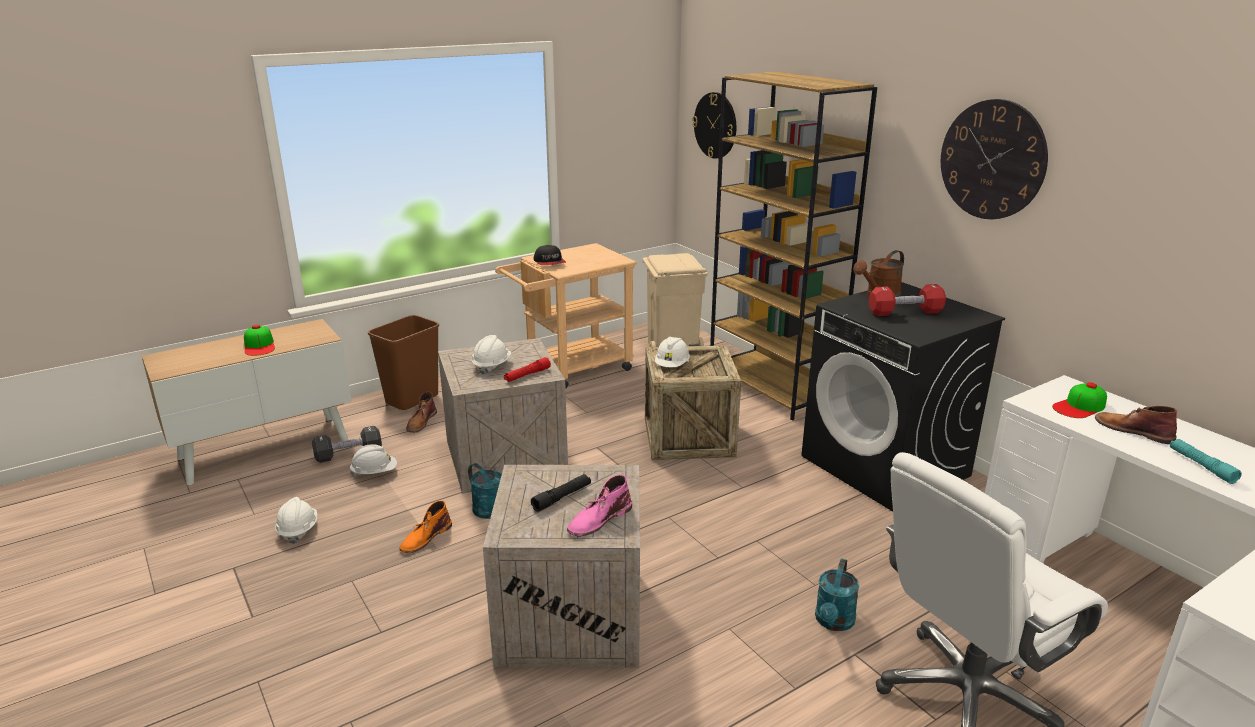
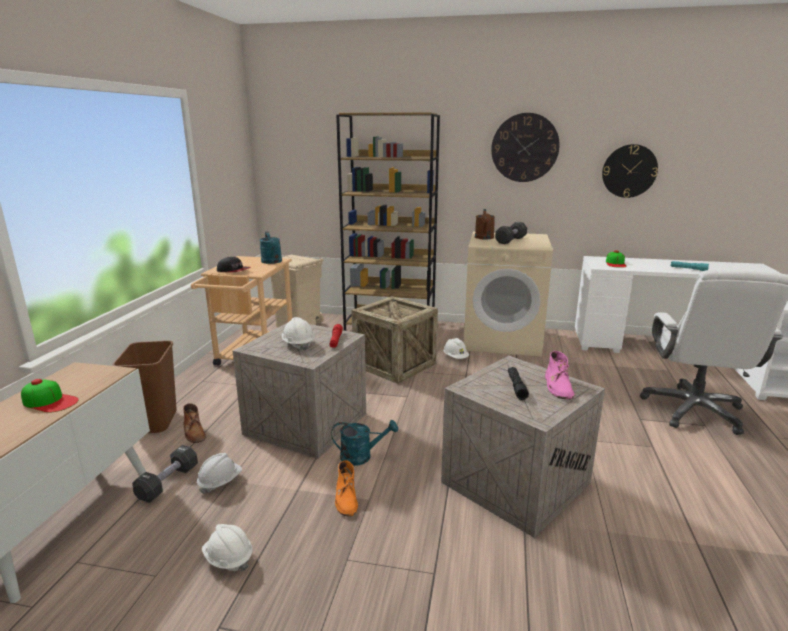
camera: 45 degrees left, 5 degrees down
white hard hat [655,336,690,367] -> white hard hat moved to [443,338,469,359]
wall clock [692,92,736,159] -> wall clock moved to [602,144,658,198]
black washing machine [802,282,1005,511] -> beige washing machine [464,232,553,357]
turquoise watering can [815,559,859,631] -> turquoise watering can moved to [260,231,282,264]
red dumbbell [869,284,946,316] -> black dumbbell [495,222,527,244]
brown boot [1095,406,1177,444] -> none

